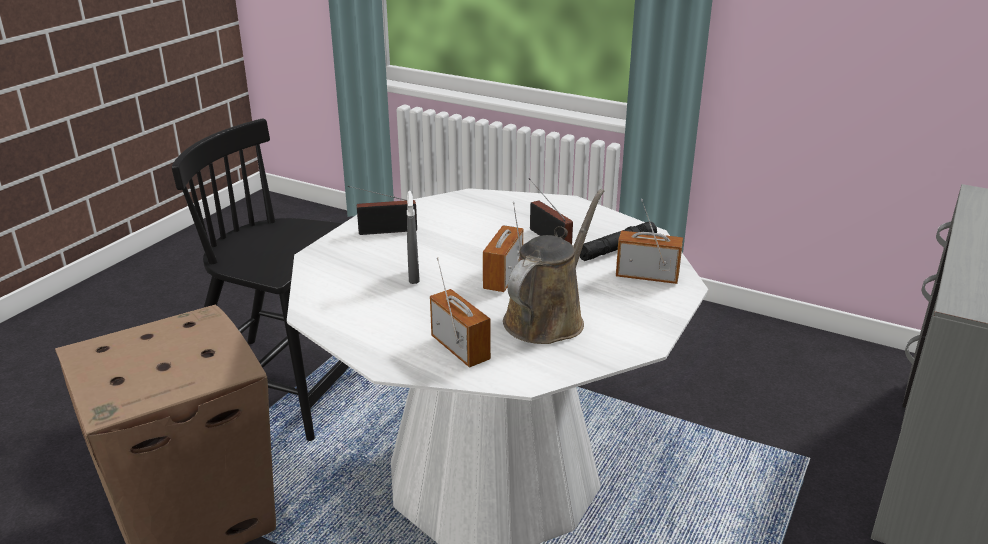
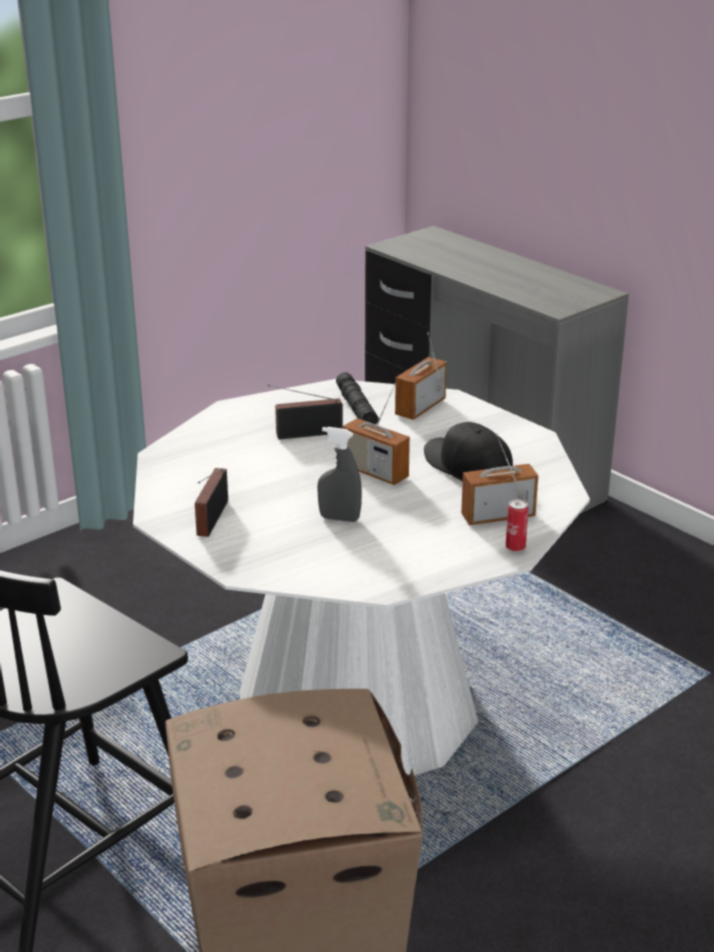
camera: 70 degrees left, 0 degrees up
brown watering can [503,189,604,344] -> black cap [424,422,513,481]
none -> can [506,499,528,552]

